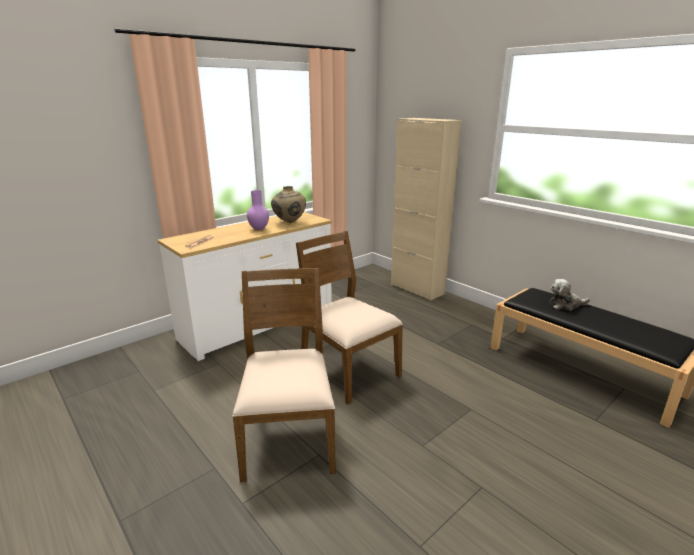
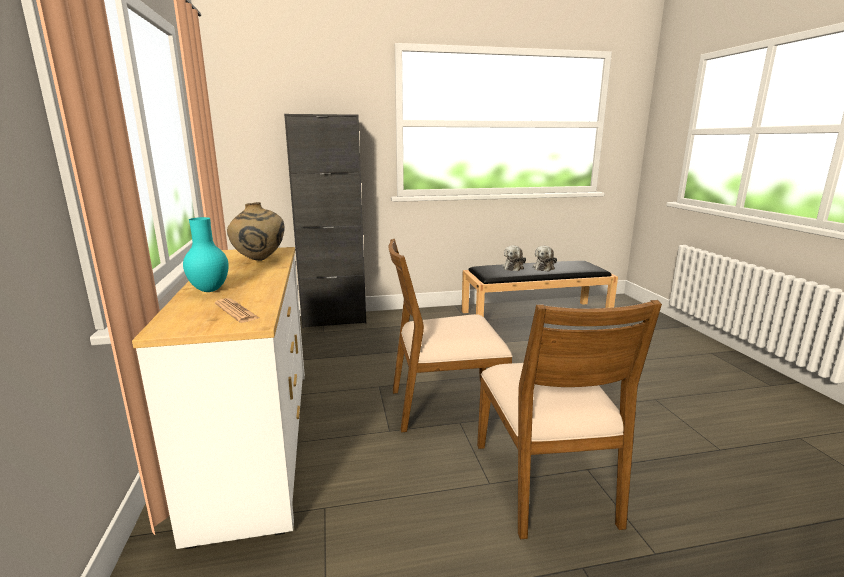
camera: 60 degrees left, 5 degrees down
brown chair [232,268,336,482] -> brown chair turned 120 degrees counterclockwise [477,300,662,539]
purple vase [247,190,269,230] -> none
beige cabinet [391,118,461,301] -> black cabinet [284,114,366,328]
none -> turquoise vase [183,217,229,292]
none -> plush toy [532,246,557,272]

